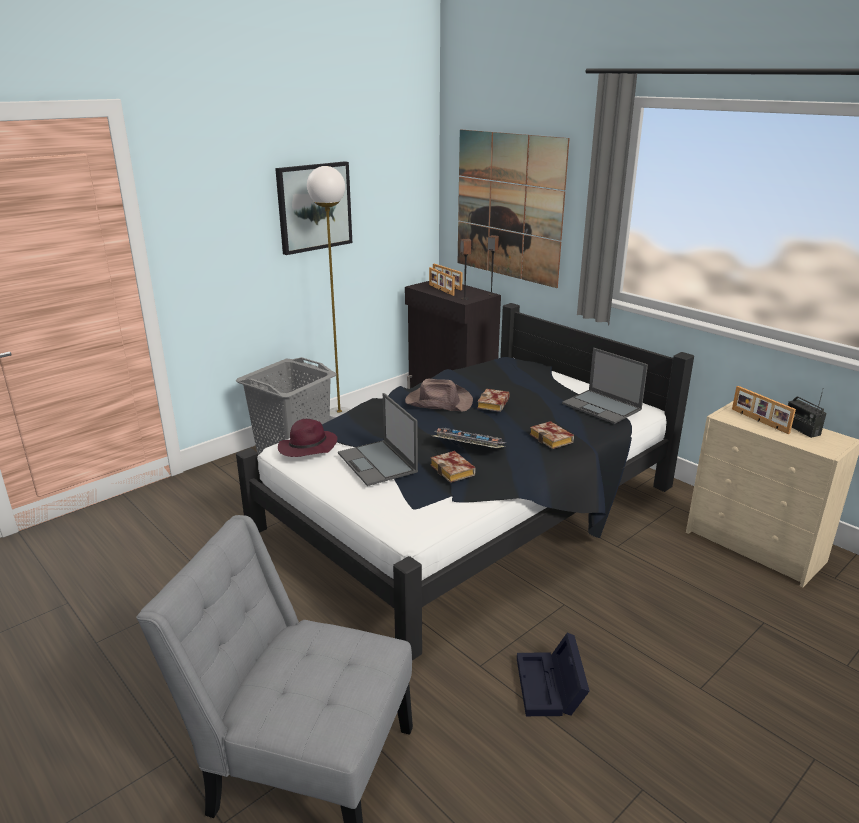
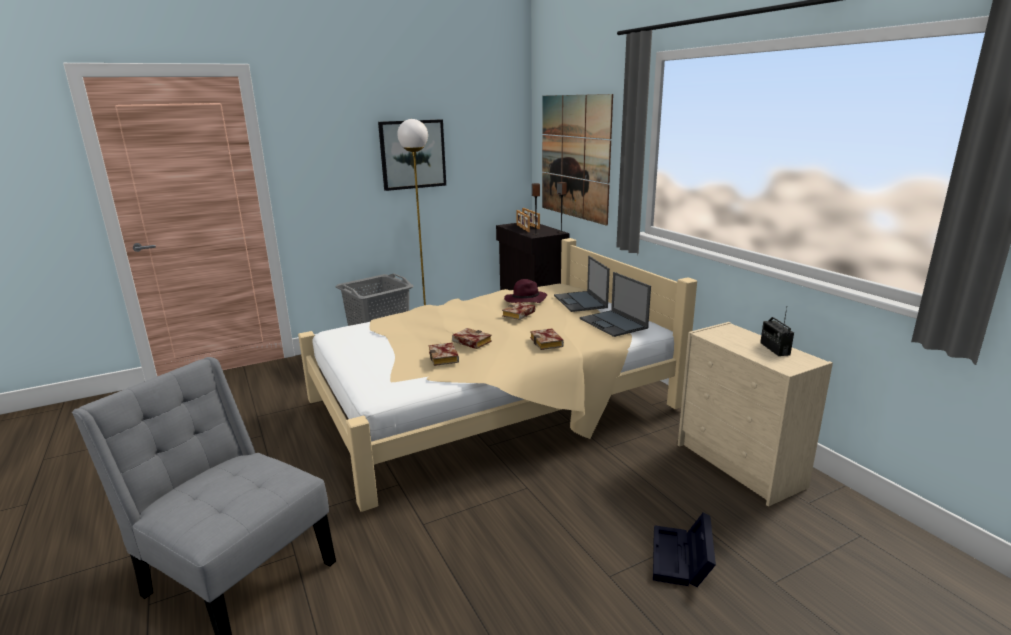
camera: 15 degrees right, 5 degrees down
black bed [236,303,694,661] -> beige bed [298,238,697,512]
purple hat [278,419,338,457] -> purple hat moved to [504,279,547,303]
laptop [338,393,418,486] -> laptop moved to [554,256,610,312]
brown hat [405,379,473,412] -> none
keyboard [434,428,506,448] -> book [452,328,492,349]
black storage box [517,633,590,716] -> black storage box moved to [653,512,716,587]
picture frame [732,386,796,434] -> none

